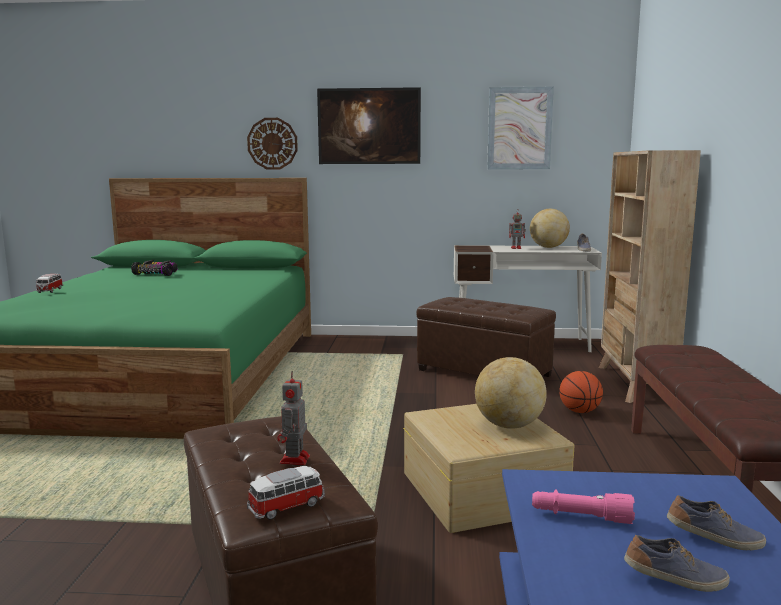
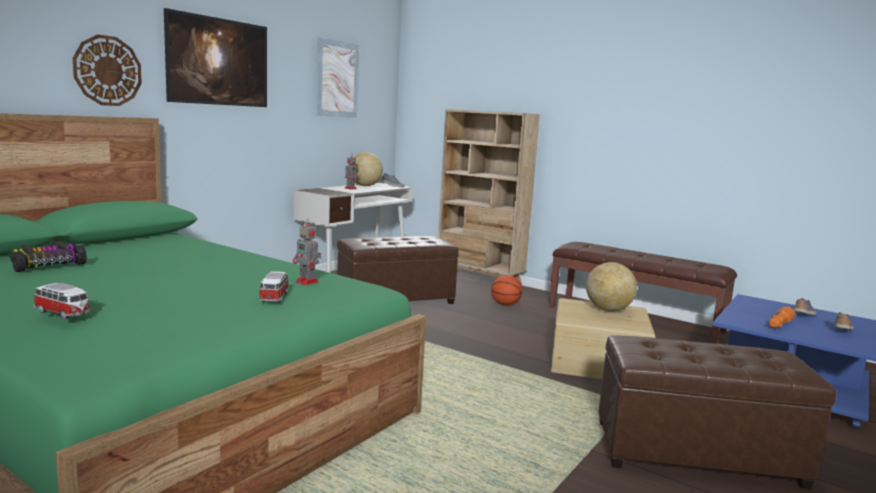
camera: 60 degrees left, 0 degrees up
toy car [247,466,325,520] -> toy car moved to [259,271,289,302]
toy robot [277,371,310,465] -> toy robot moved to [293,219,321,285]
pink flashlight [532,489,635,524] -> orange flashlight [769,307,795,328]

